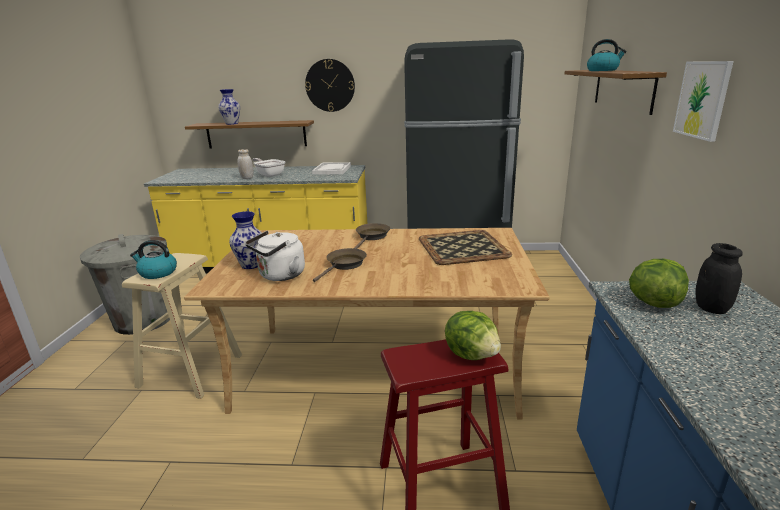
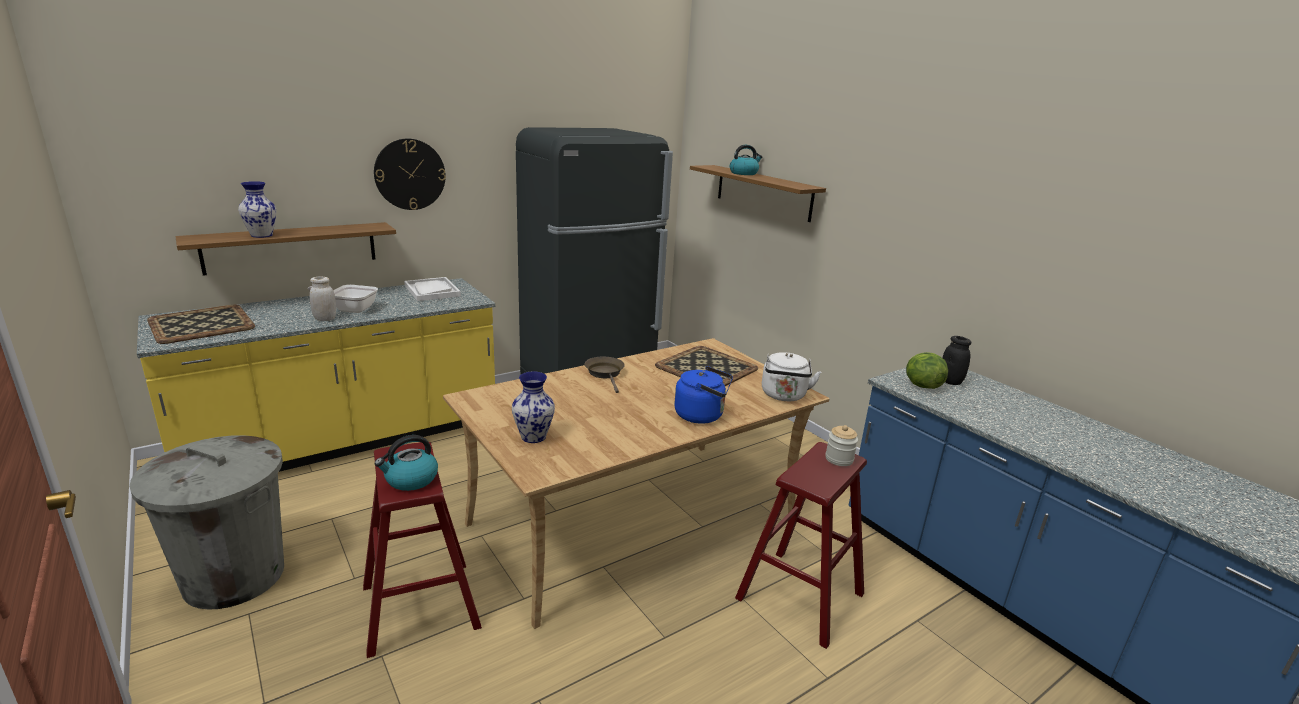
camera: 40 degrees left, 0 degrees up
beige stool [122,253,242,399] -> red stool [363,442,482,658]
white kettle [245,231,305,281] -> white kettle moved to [762,352,821,401]
brown frying pan [313,248,367,282] -> none
lettuce [445,311,501,360] -> jar [825,425,858,466]
picture [673,61,734,142] -> none
none -> tray [147,305,255,344]
none -> blue kettle [674,366,733,424]

